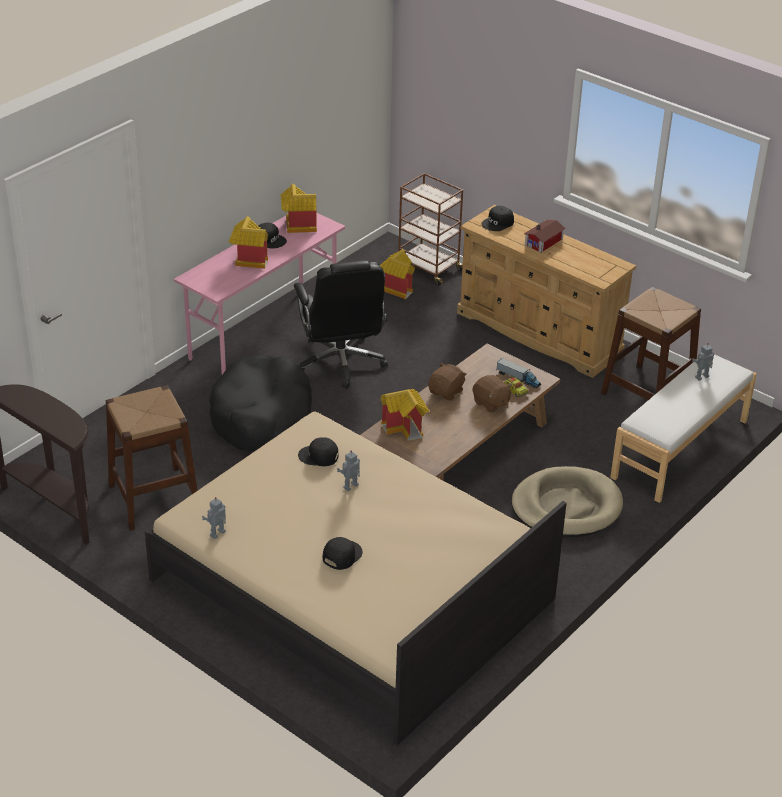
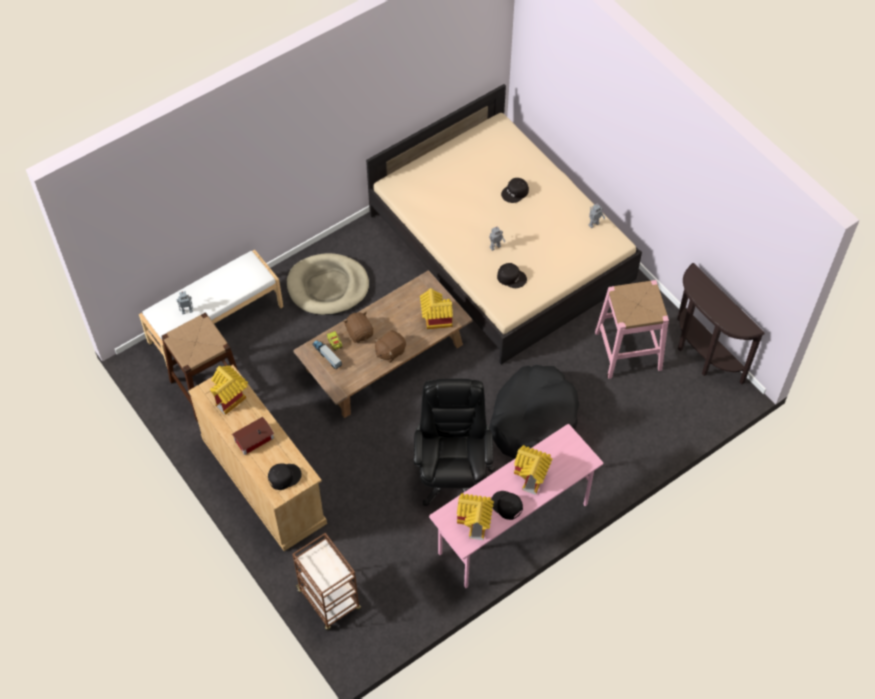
camera: 165 degrees left, 20 degrees up
brown stool [106,385,198,531] -> pink stool [595,280,669,379]
toy house [380,249,415,299] -> toy house moved to [210,366,248,415]

